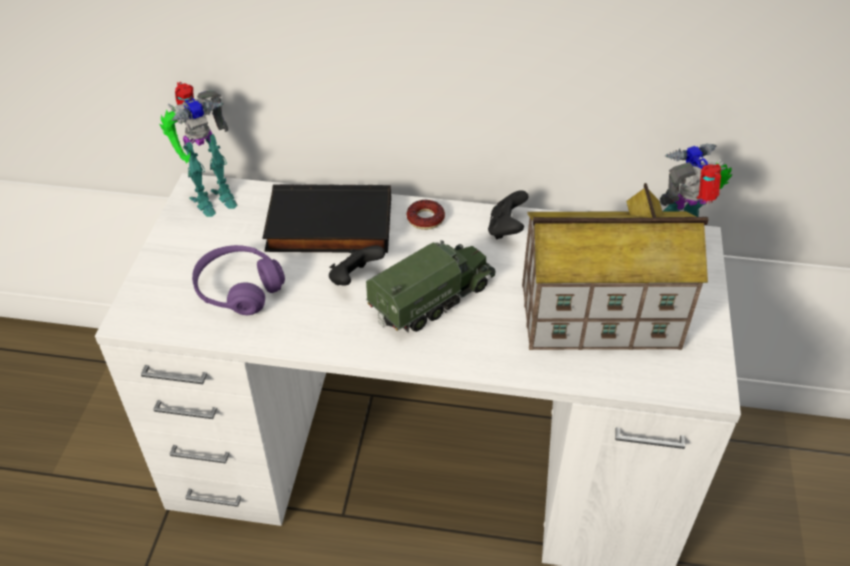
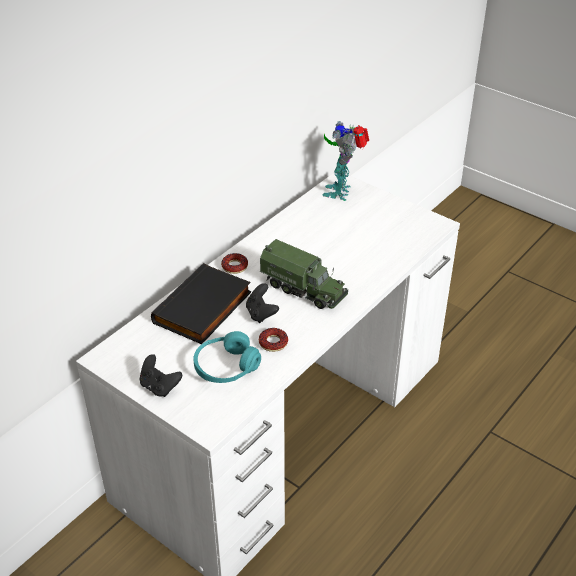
camera: 60 degrees left, 5 degrees down
toy robot [159,82,238,217] -> none
purple headphones [192,245,285,315] -> turquoise headphones [193,331,261,383]
toy truck [366,240,495,333] -> toy truck turned 135 degrees clockwise [260,239,348,309]
black game controller [488,190,529,239] -> black game controller moved to [139,354,182,397]
toy house [522,183,708,350] -> none
none -> donut [259,328,288,352]

